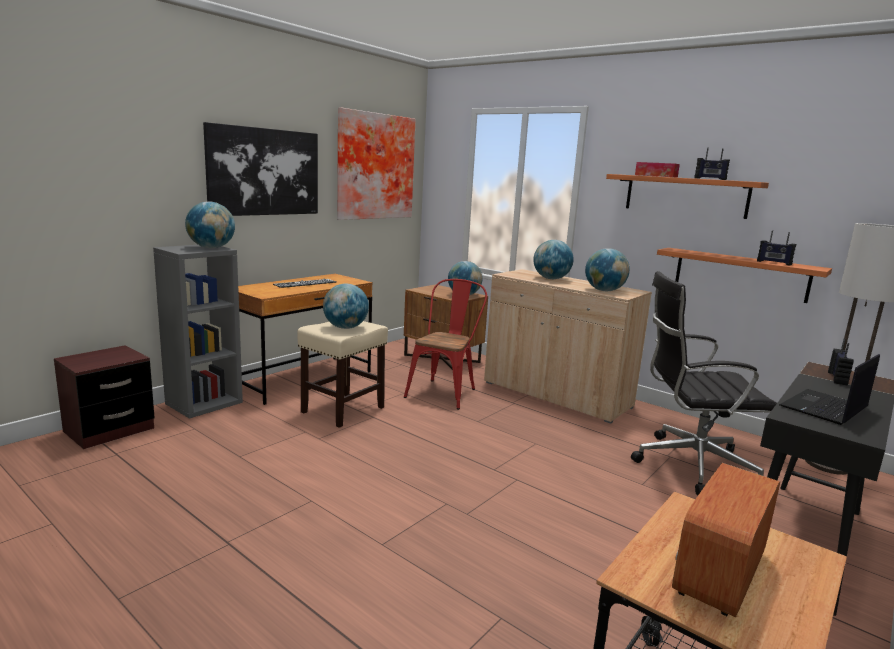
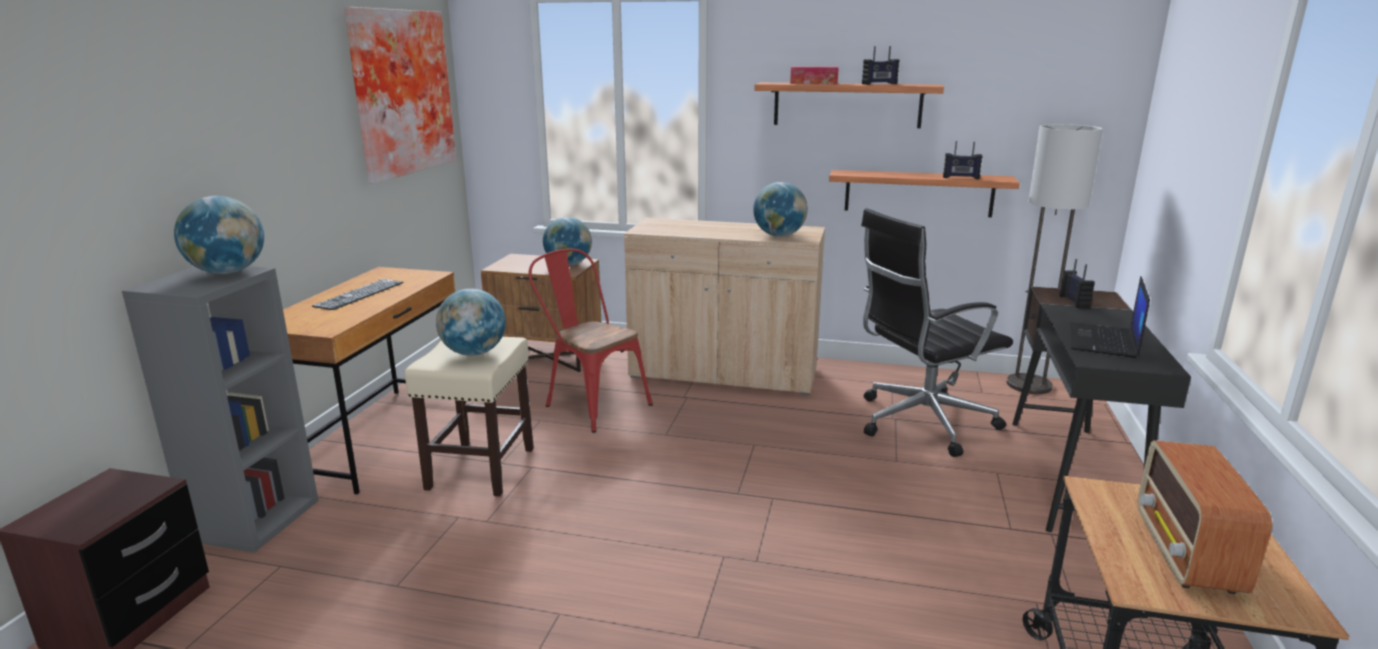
camera: 25 degrees left, 5 degrees up
picture [203,122,318,216] -> none
red chair [404,279,487,410] -> red chair turned 45 degrees counterclockwise [528,249,653,433]
globe [533,240,574,279] -> none

